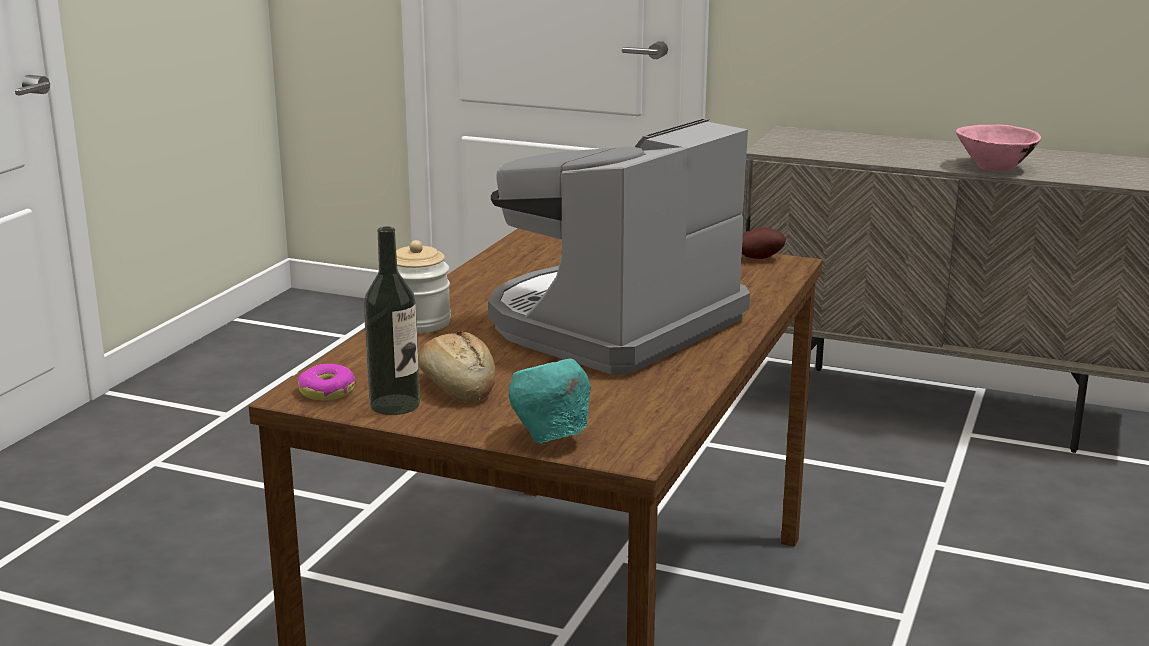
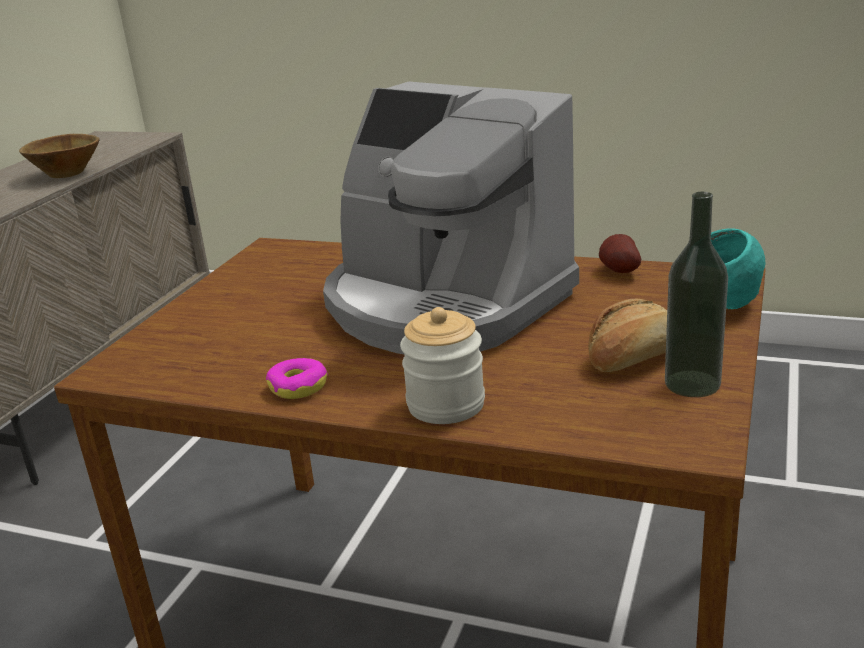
camera: 90 degrees left, 5 degrees up
donut [297,364,356,400] -> donut moved to [266,358,328,399]
potato [742,227,786,259] -> potato moved to [599,234,641,273]
pink bowl [956,125,1041,172] -> brown bowl [19,134,100,178]

